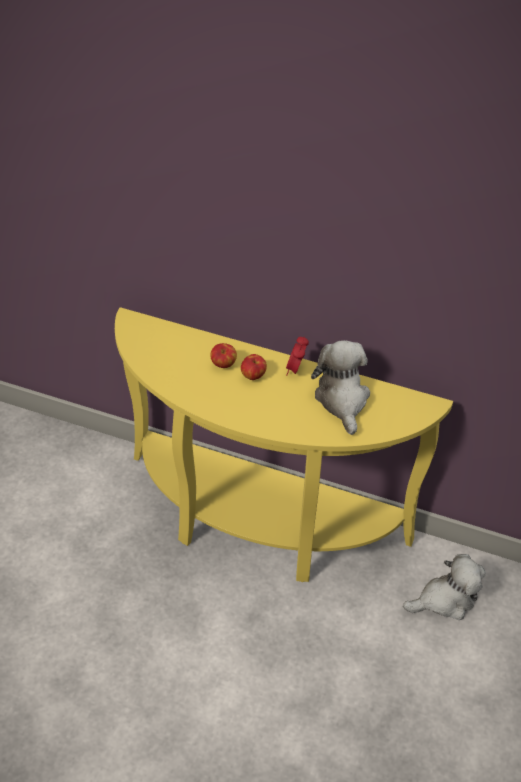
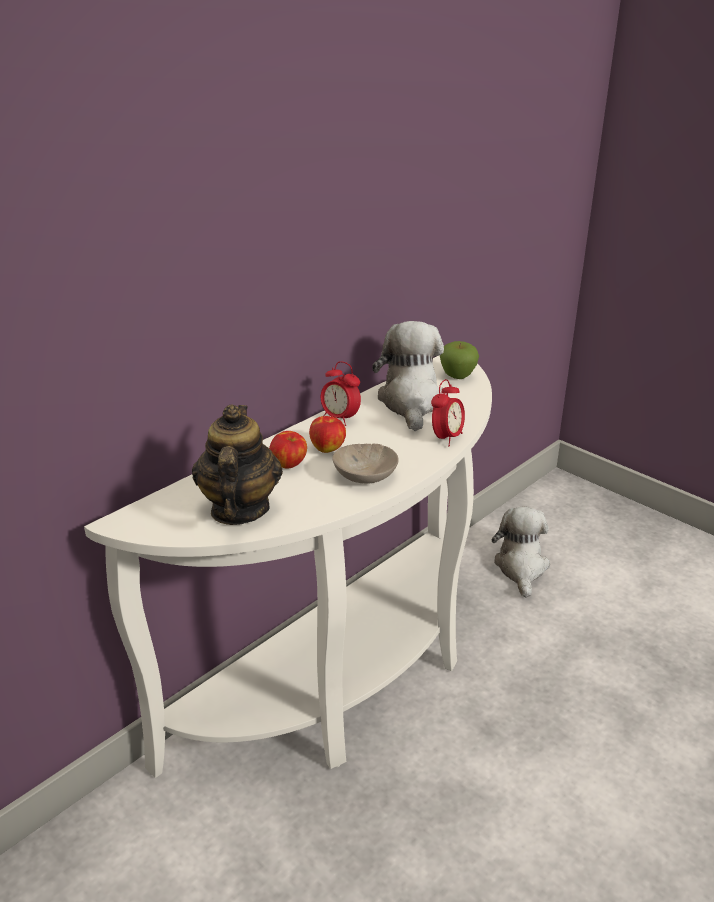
camera: 65 degrees left, 15 degrees down
yellow console table [115,307,453,582] -> white console table [84,355,492,778]
plush toy [311,340,370,435] -> plush toy turned 75 degrees clockwise [372,321,449,431]
none -> teapot [192,404,283,525]
none -> beige bowl [332,443,399,484]
none -> alarm clock [431,379,465,446]
none -> apple [440,341,479,379]

